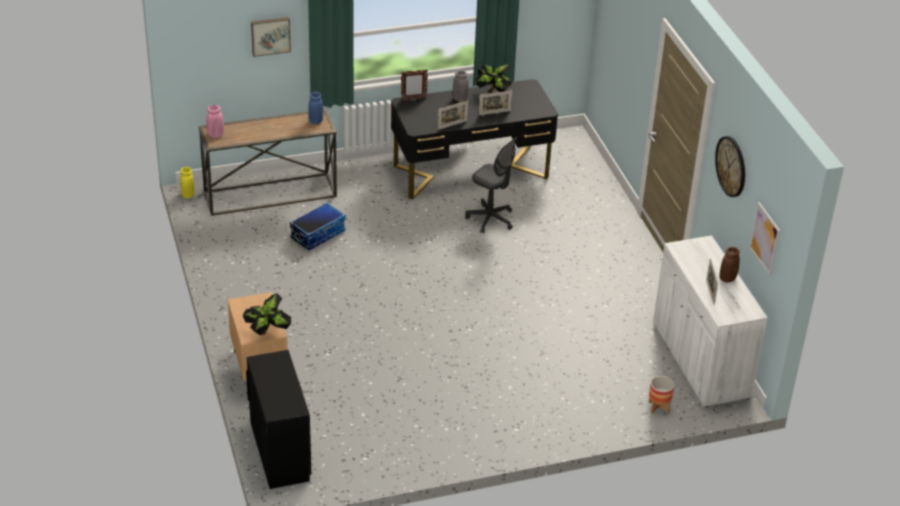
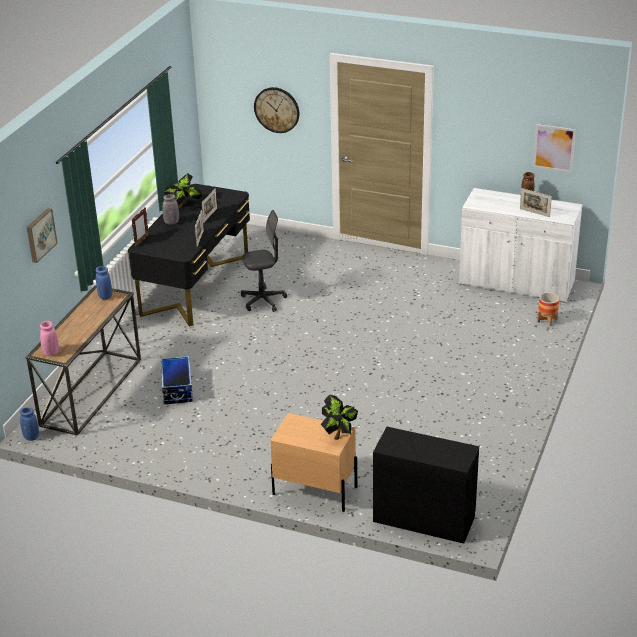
camera: 50 degrees left, 5 degrees down
yellow vase [180,167,195,198] -> blue vase [20,407,39,441]
wall clock [715,136,745,197] -> wall clock moved to [254,87,299,133]

